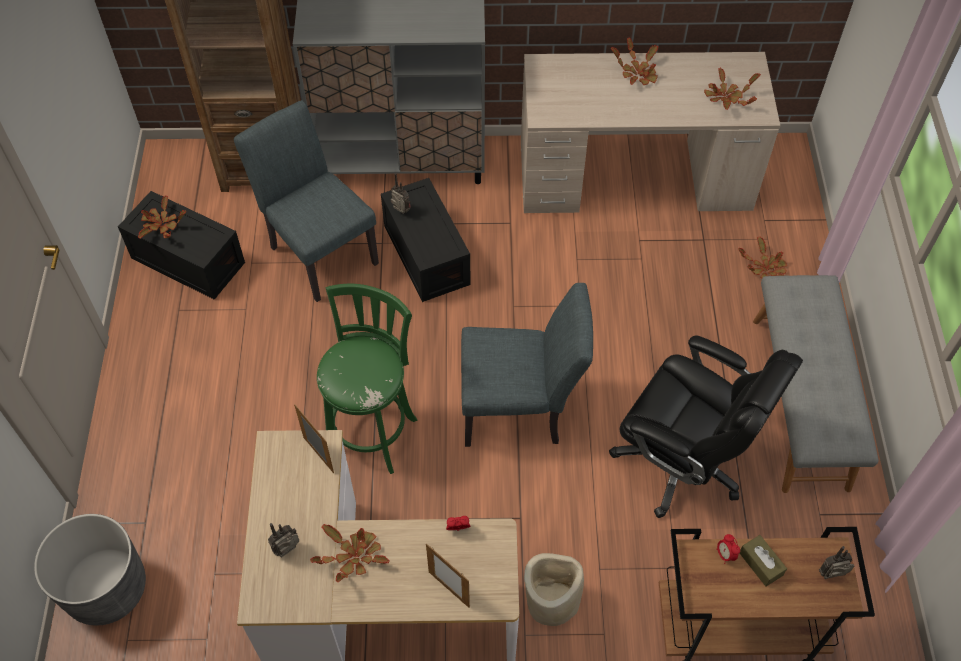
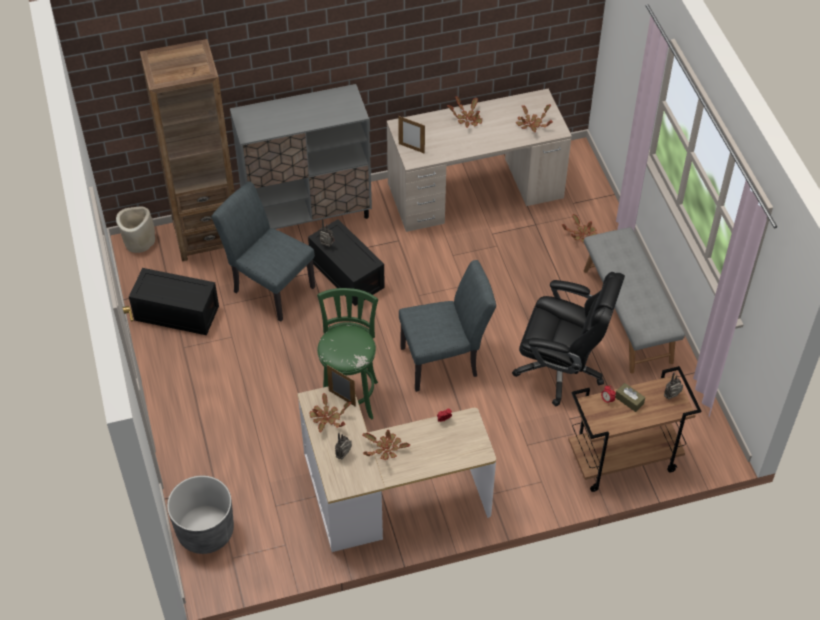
camera: 15 degrees left, 5 degrees down
potted plant [138,196,187,239] -> potted plant moved to [309,393,351,432]
picture frame [426,543,470,608] -> picture frame moved to [398,116,425,154]
beige planter [524,553,584,626] -> beige planter moved to [116,206,155,253]

